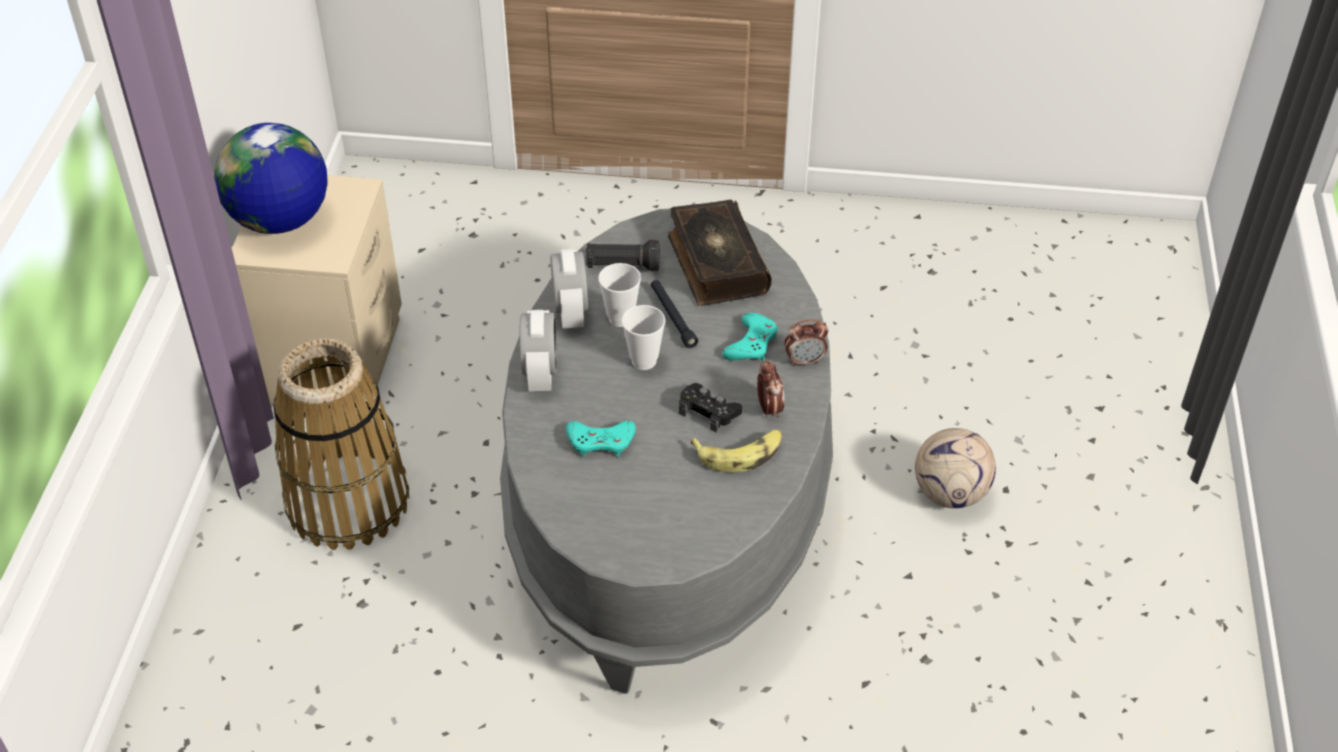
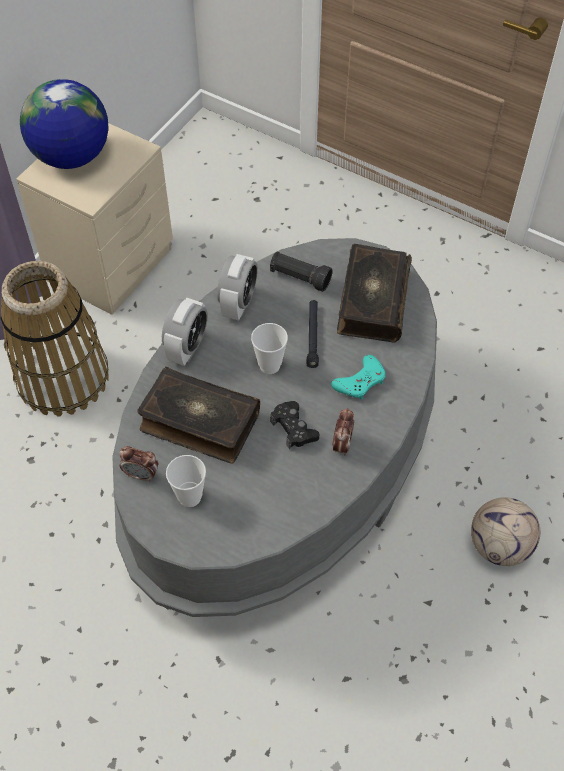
camera: 25 degrees right, 10 degrees up
turquoise game controller [566,421,636,457] -> book [137,366,260,464]
cup [598,263,641,327] -> cup moved to [166,455,206,507]
banana [691,430,782,473] -> none
alarm clock [785,319,829,367] -> alarm clock moved to [119,446,159,482]

